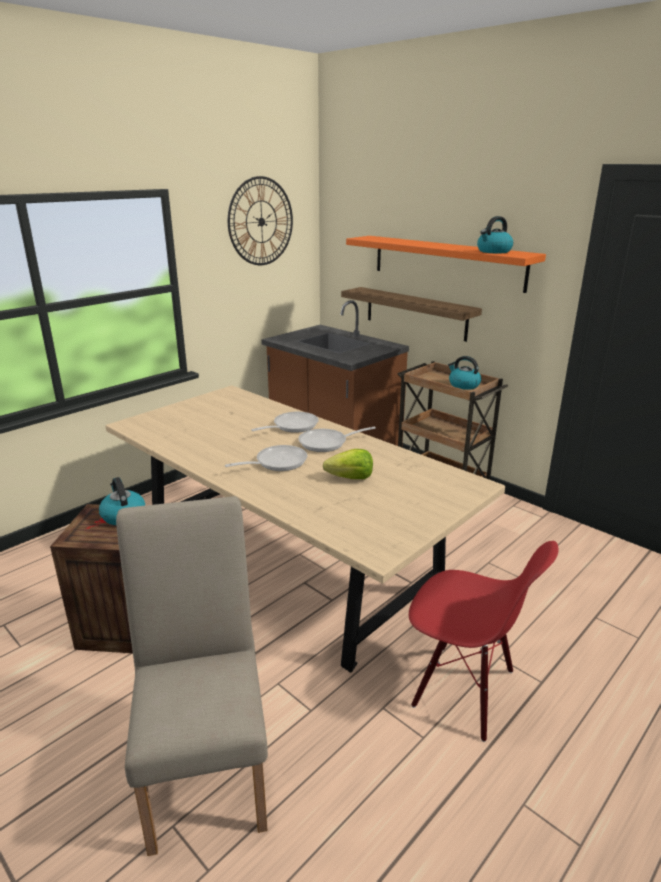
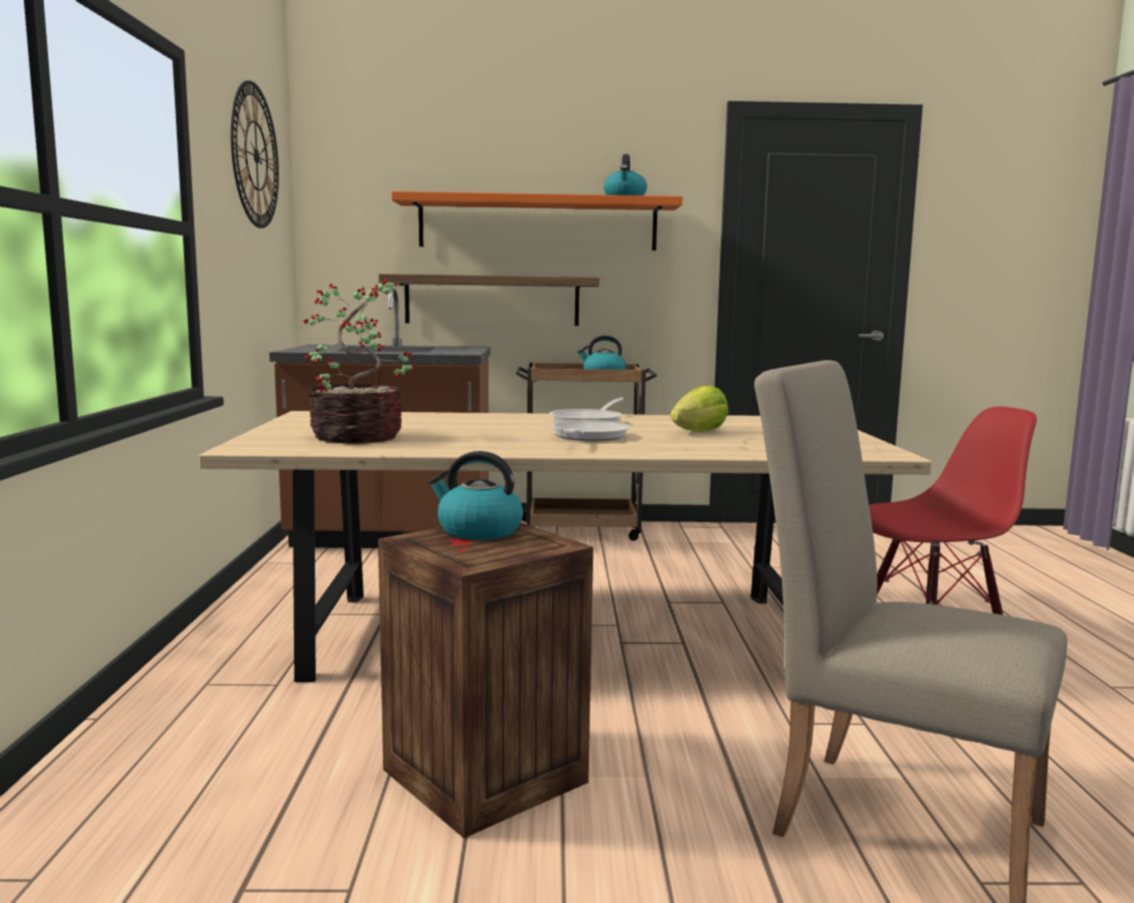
camera: 45 degrees left, 15 degrees down
frying pan [251,412,319,433] -> none
none -> potted plant [301,277,416,444]

